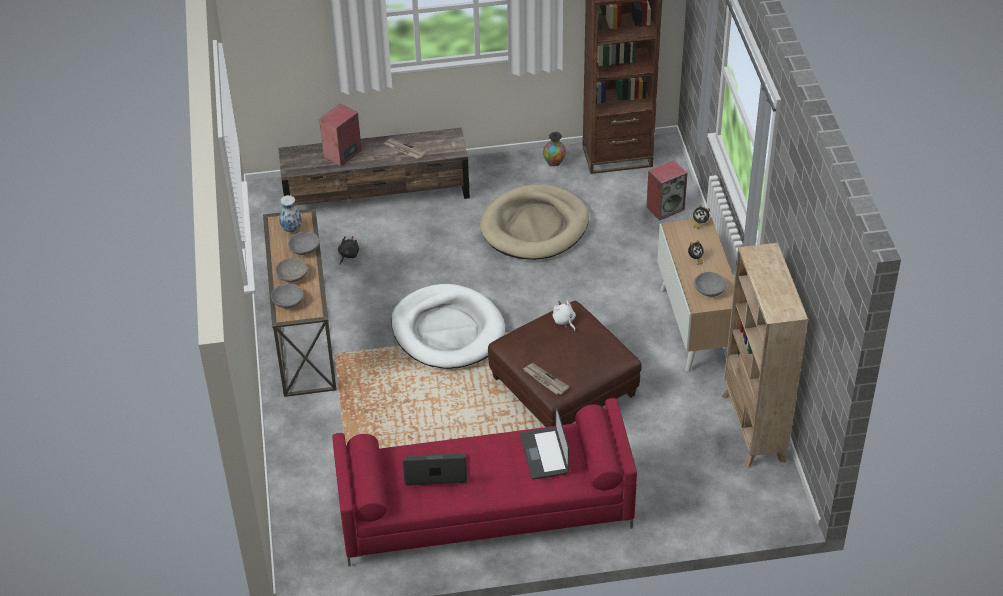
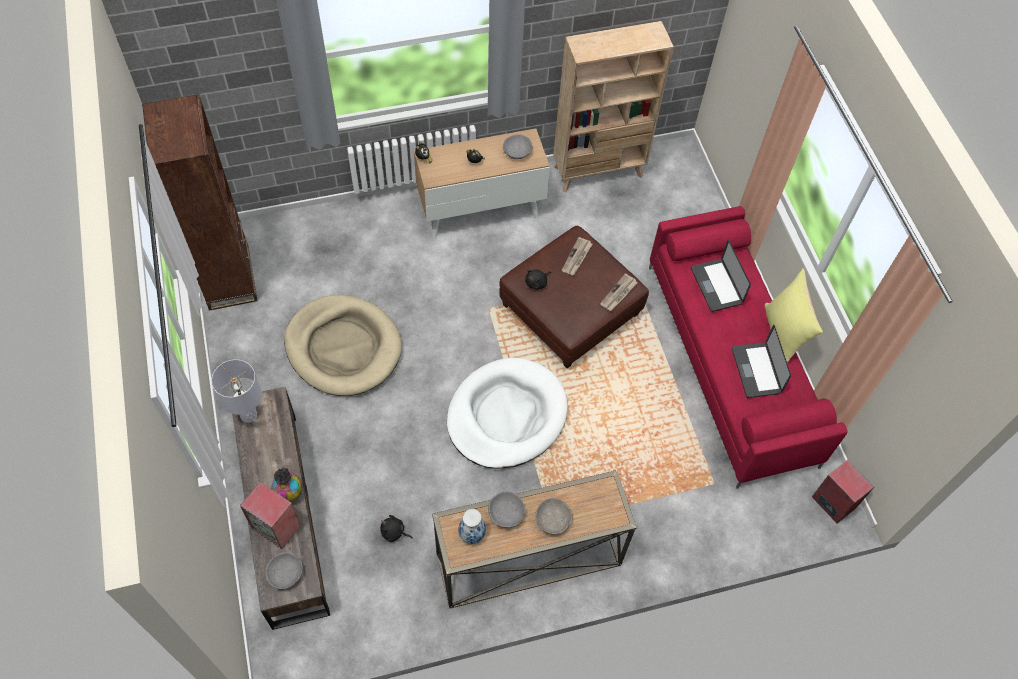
camera: 100 degrees left, 15 degrees up
grey bowl [271,284,304,309] -> grey bowl moved to [265,552,303,589]
newspaper [384,138,427,159] -> newspaper moved to [561,237,592,275]
laptop [520,403,569,479] -> laptop turned 90 degrees clockwise [691,240,751,312]
vase [543,132,566,166] -> vase moved to [272,468,302,502]
white plush toy [553,300,576,331] -> black plush toy [525,270,551,290]
speaker [646,160,687,221] -> speaker moved to [812,460,874,523]
none -> grey table lamp [211,359,262,423]
none -> yellow pillow [765,268,823,363]

